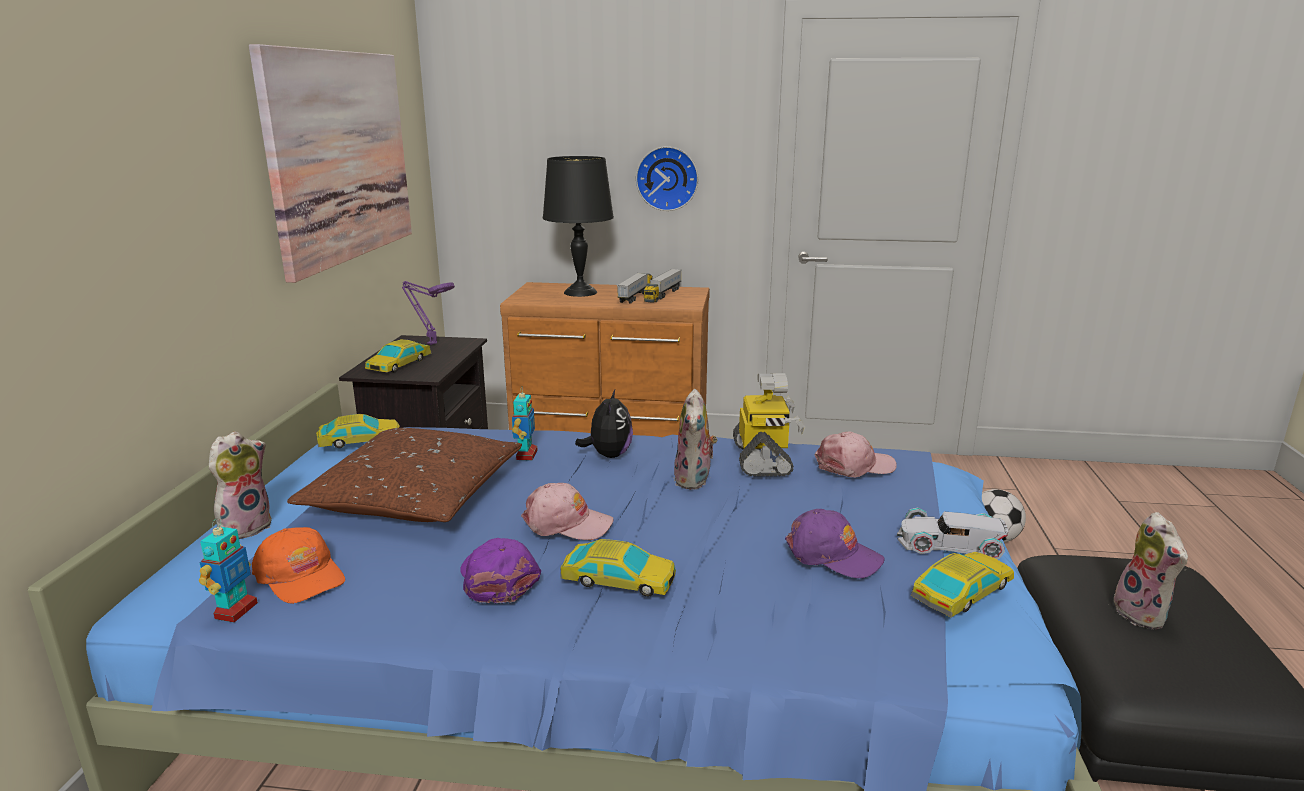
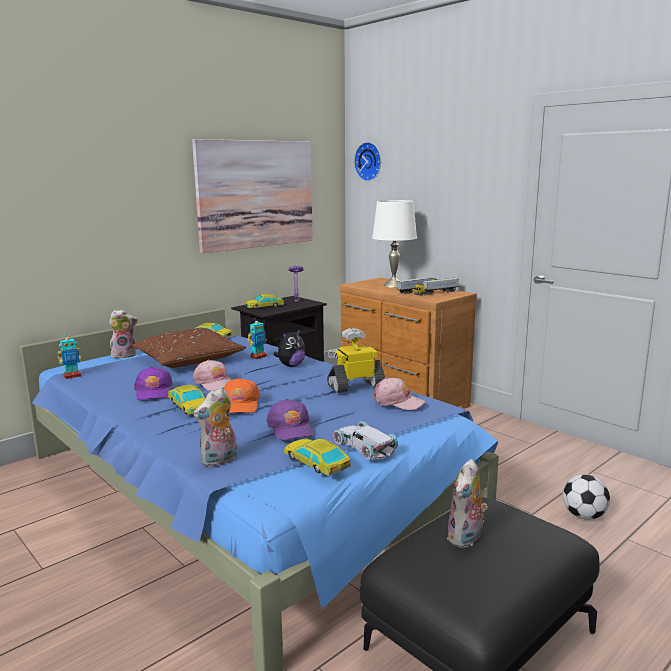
camera: 40 degrees right, 5 degrees down
orange cap [252,527,345,604] -> orange cap moved to [223,378,260,413]
purple cap [460,538,541,604] -> purple cap turned 150 degrees clockwise [134,367,173,400]
black table lamp [543,156,614,297] -> white table lamp [372,200,417,288]
wall clock [636,146,698,211] -> wall clock moved to [354,142,381,181]
plush toy [674,389,718,490] -> plush toy moved to [193,388,237,467]
toy robot [733,373,805,476] -> toy robot turned 150 degrees counterclockwise [327,328,385,393]
toy car [911,552,1014,617] -> toy car turned 135 degrees counterclockwise [284,438,351,476]

